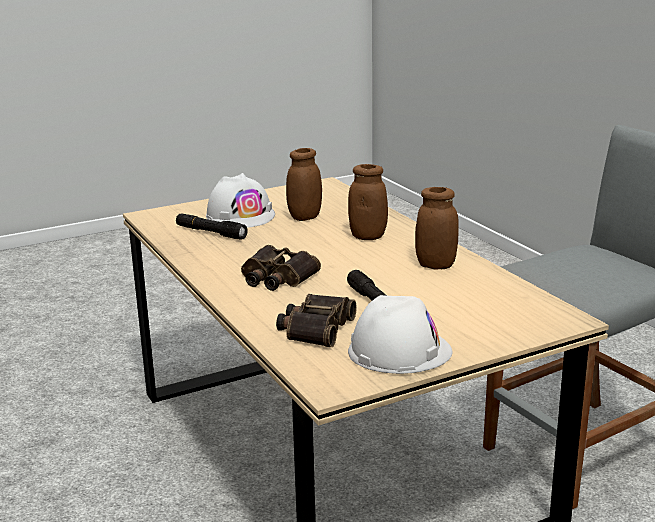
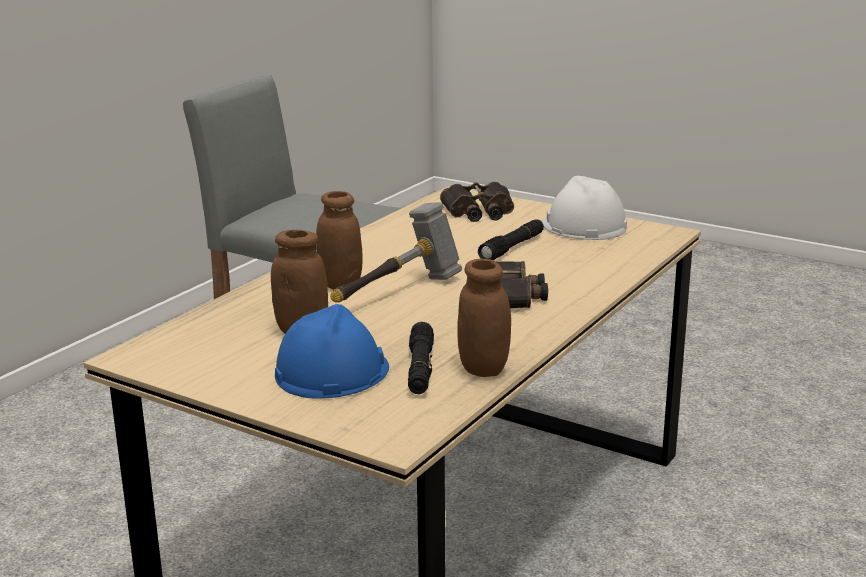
camera: 120 degrees left, 0 degrees up
white hard hat [206,173,275,228] -> blue hard hat [275,304,389,399]
binoculars [276,294,357,347] -> binoculars moved to [440,182,514,222]
brown jar [415,187,459,270] -> brown jar moved to [457,259,511,377]
none -> hammer [330,202,462,303]

